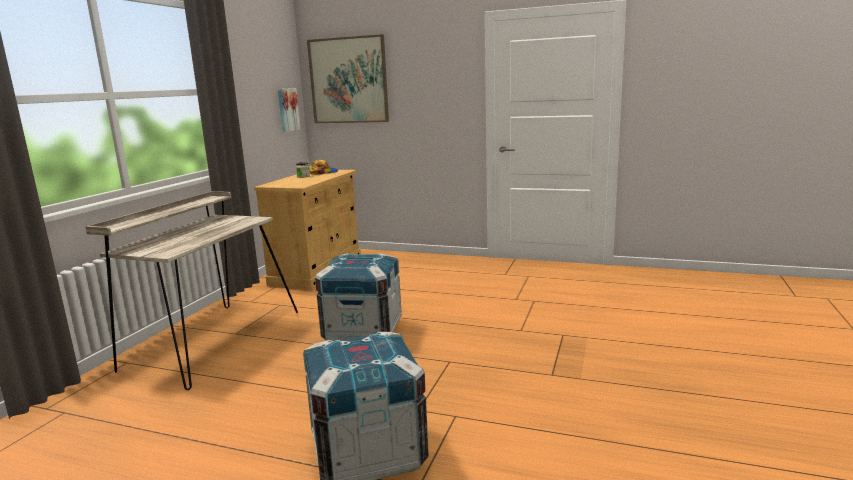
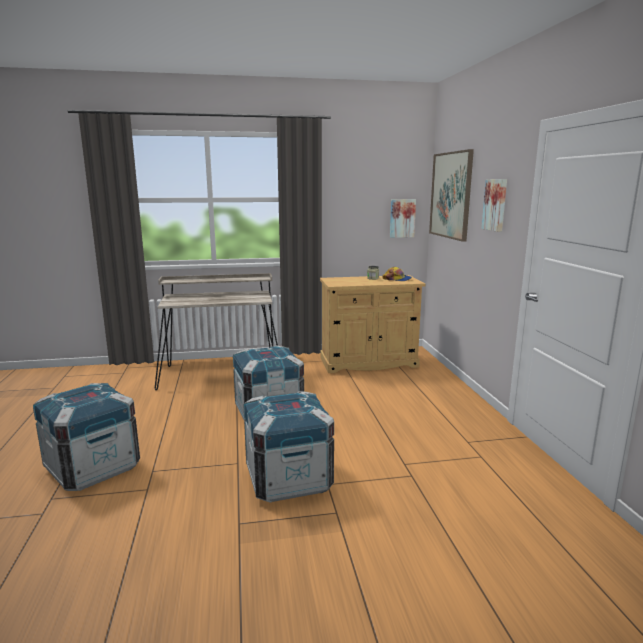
camera: 60 degrees right, 0 degrees up
none -> crate [244,391,334,503]
none -> picture [481,179,507,232]

